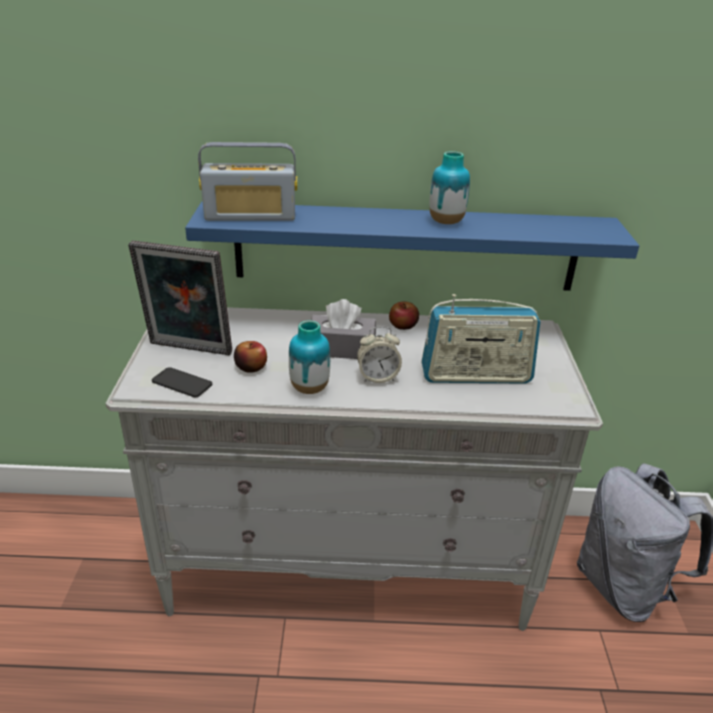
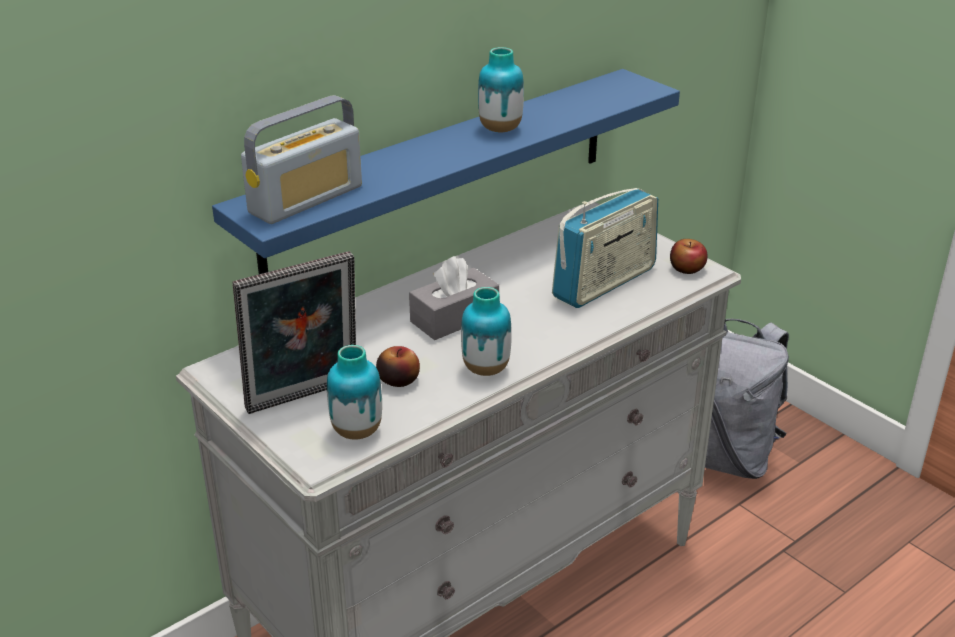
camera: 40 degrees left, 0 degrees up
phone [152,367,212,397] -> vase [327,345,382,440]
alarm clock [357,326,402,383] -> none
apple [389,302,419,330] -> apple moved to [670,239,708,274]

